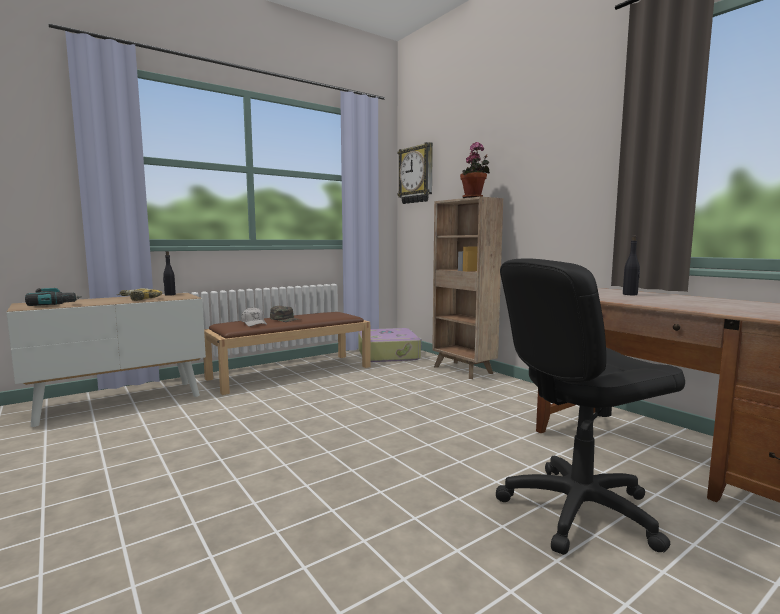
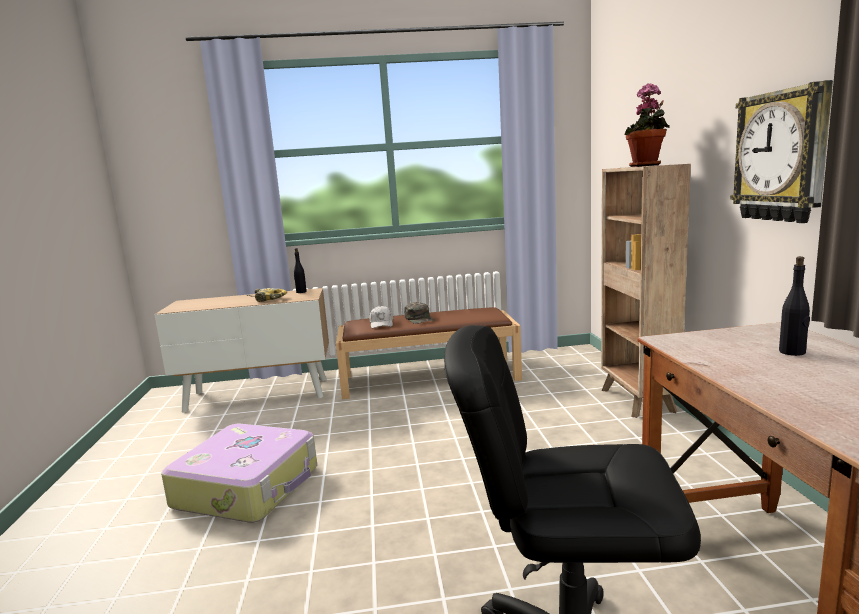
camera: 30 degrees right, 5 degrees up
power drill [25,288,82,306] -> none
suitcase [358,328,422,362] -> suitcase moved to [161,424,317,523]
wall clock [397,142,433,204] -> wall clock moved to [730,80,833,223]

